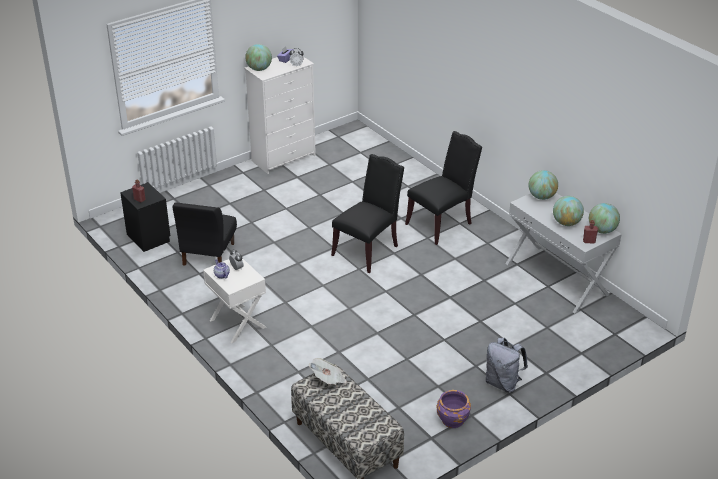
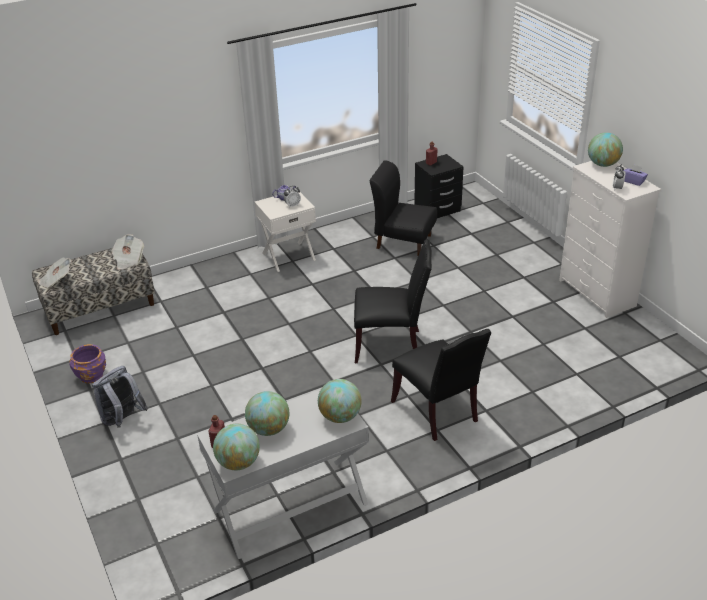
camera: 100 degrees right, 0 degrees up
black chair [331,154,404,273] -> black chair turned 45 degrees counterclockwise [354,239,432,363]
none -> newspaper [38,257,71,289]

